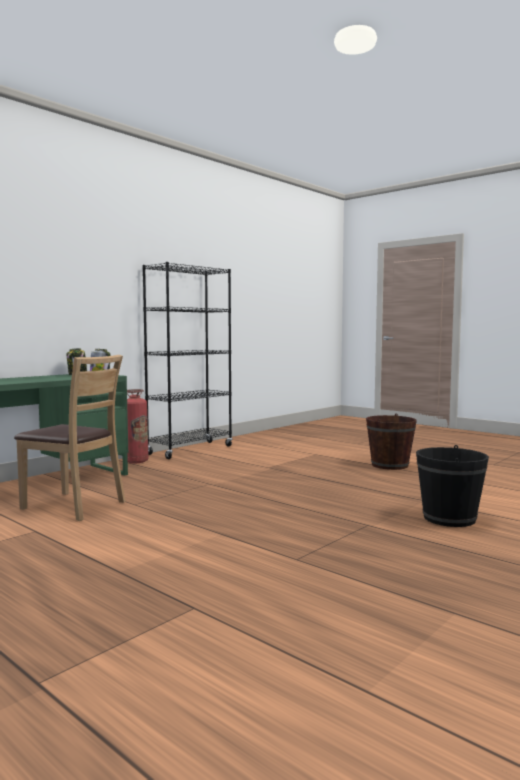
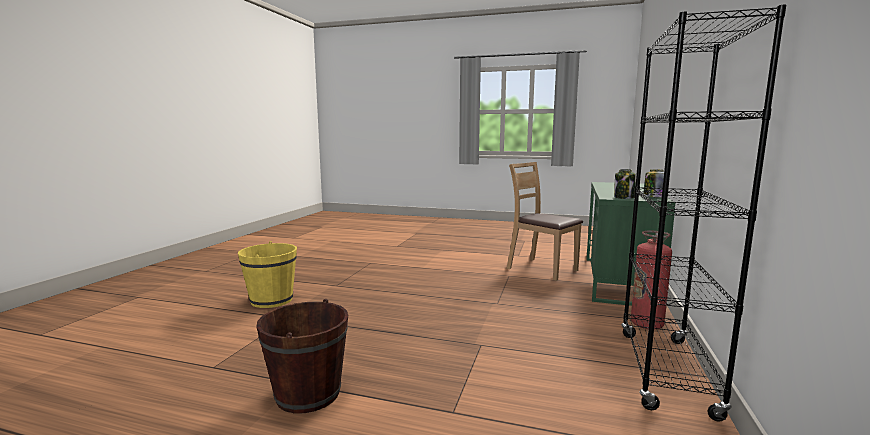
camera: 155 degrees right, 5 degrees up
brown chair [14,355,126,521] -> brown chair turned 45 degrees clockwise [507,162,583,281]
black bucket [416,445,489,527] -> yellow bucket [238,241,297,308]

